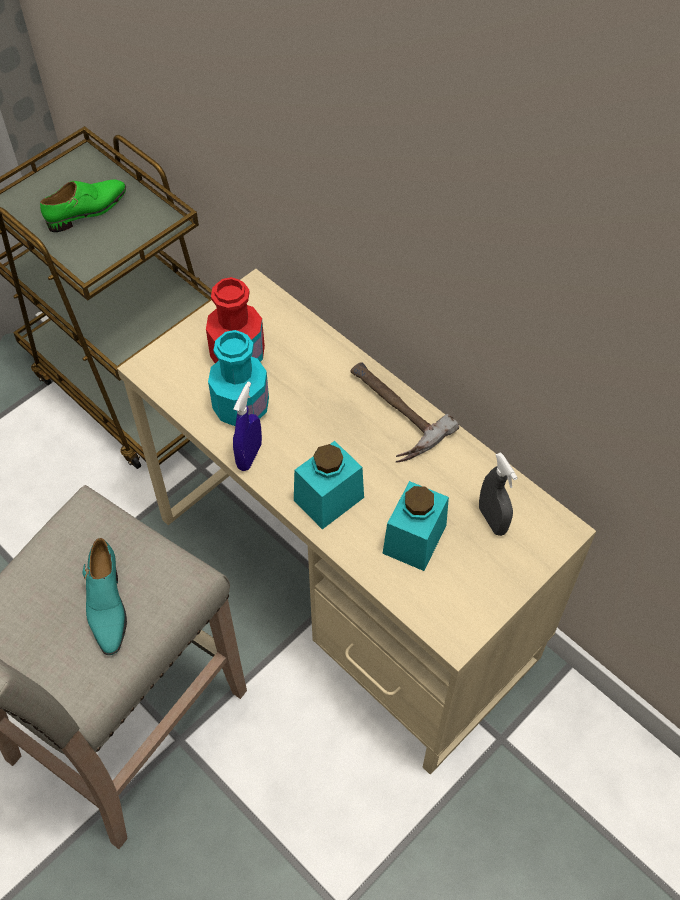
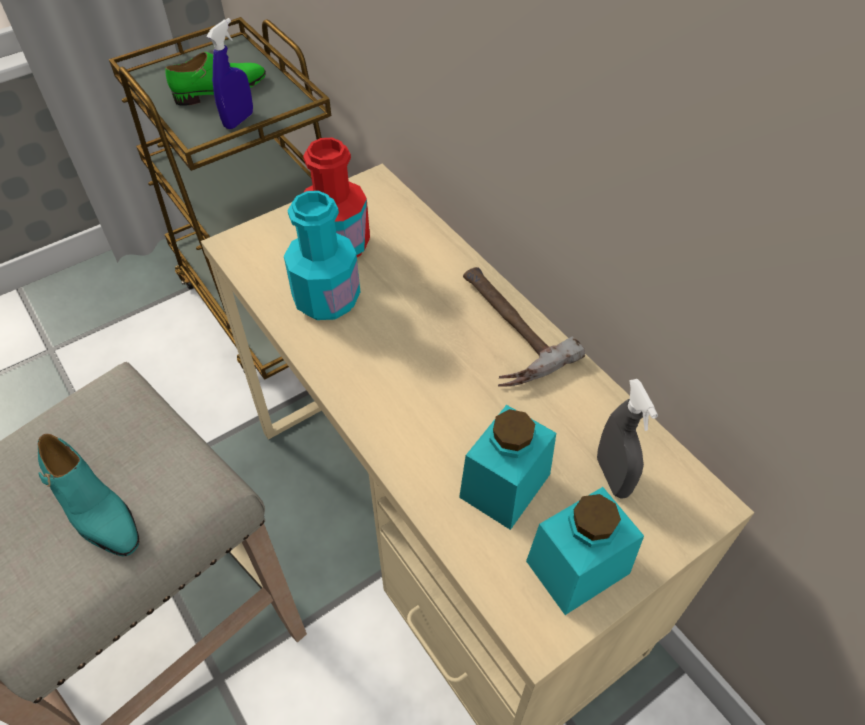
camera: 10 degrees right, 5 degrees down
turquoise shoe [83,538,127,655] -> turquoise shoe turned 45 degrees counterclockwise [38,434,139,556]
blue spray bottle [233,382,262,471] -> blue spray bottle moved to [206,18,253,129]
turquoise jar [294,441,364,529] -> turquoise jar moved to [526,487,644,615]

